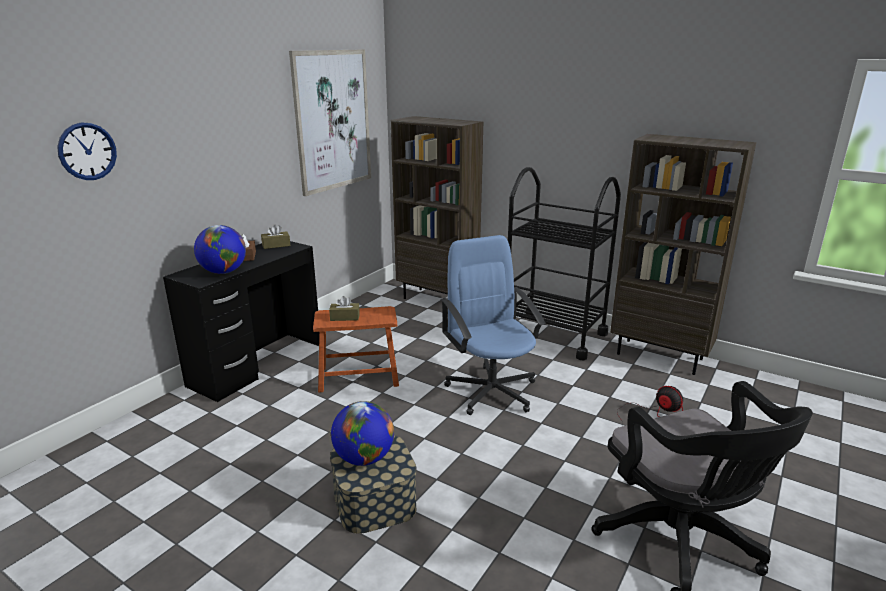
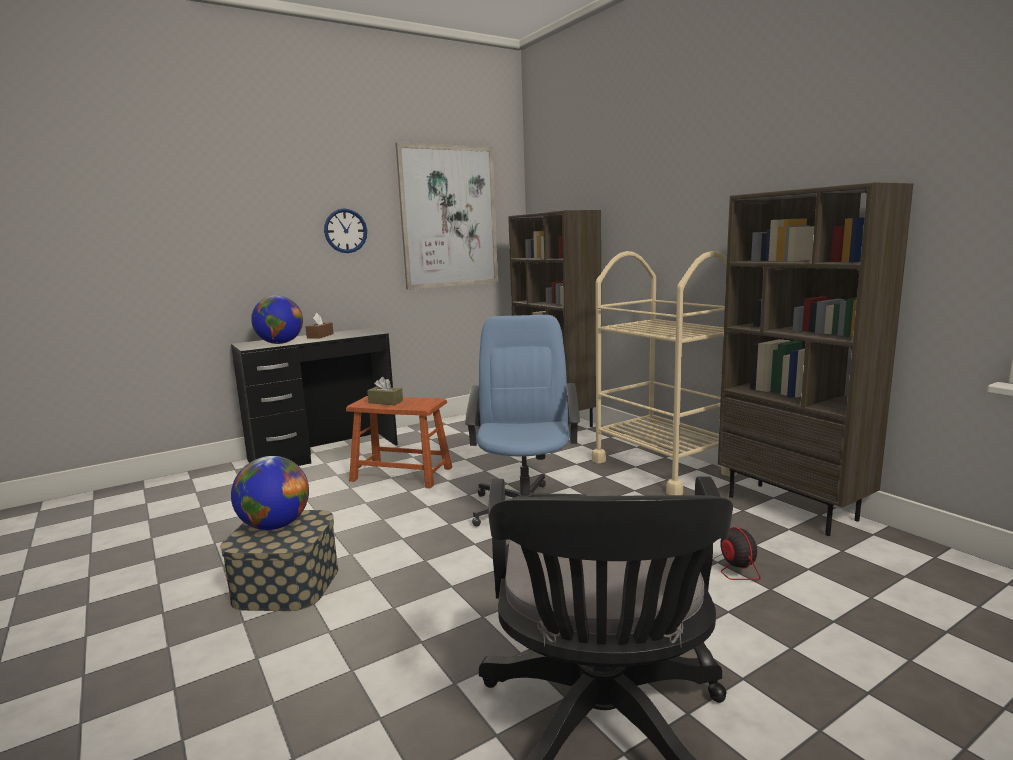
camera: 25 degrees right, 10 degrees down
wall clock [57,123,117,180] -> wall clock moved to [324,208,367,253]
brown tissue box [261,224,290,249] -> none
black cart [508,167,621,361] -> beige cart [592,251,737,495]

